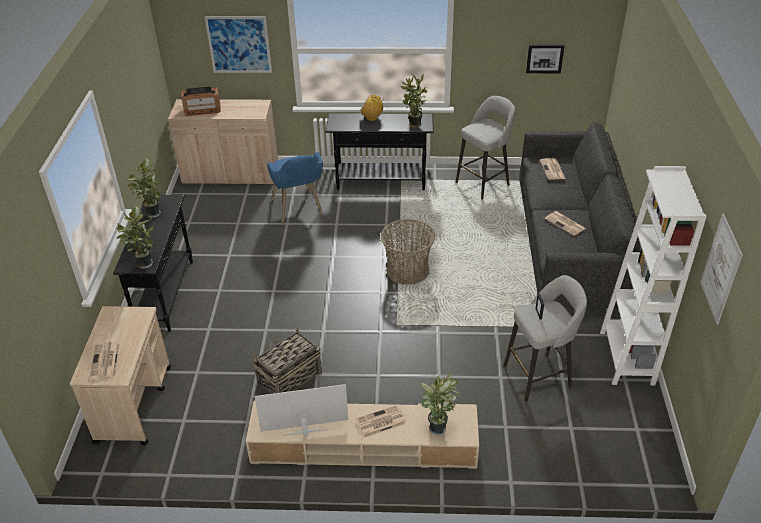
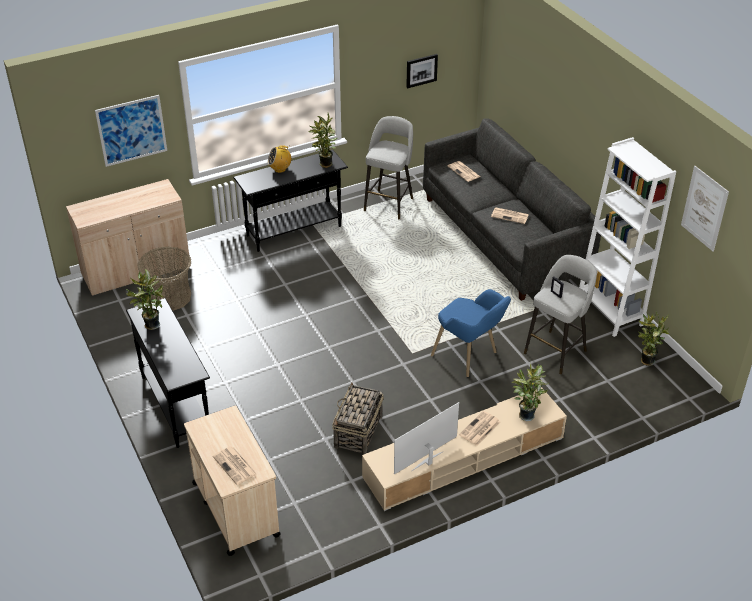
camera: 30 degrees left, 0 degrees up
potted plant [116,206,154,269] -> potted plant moved to [638,311,669,366]
radio [181,87,220,116] -> none
blue armchair [267,152,323,222] -> blue armchair moved to [431,289,511,377]
basket [381,219,436,285] -> basket moved to [137,247,192,311]

